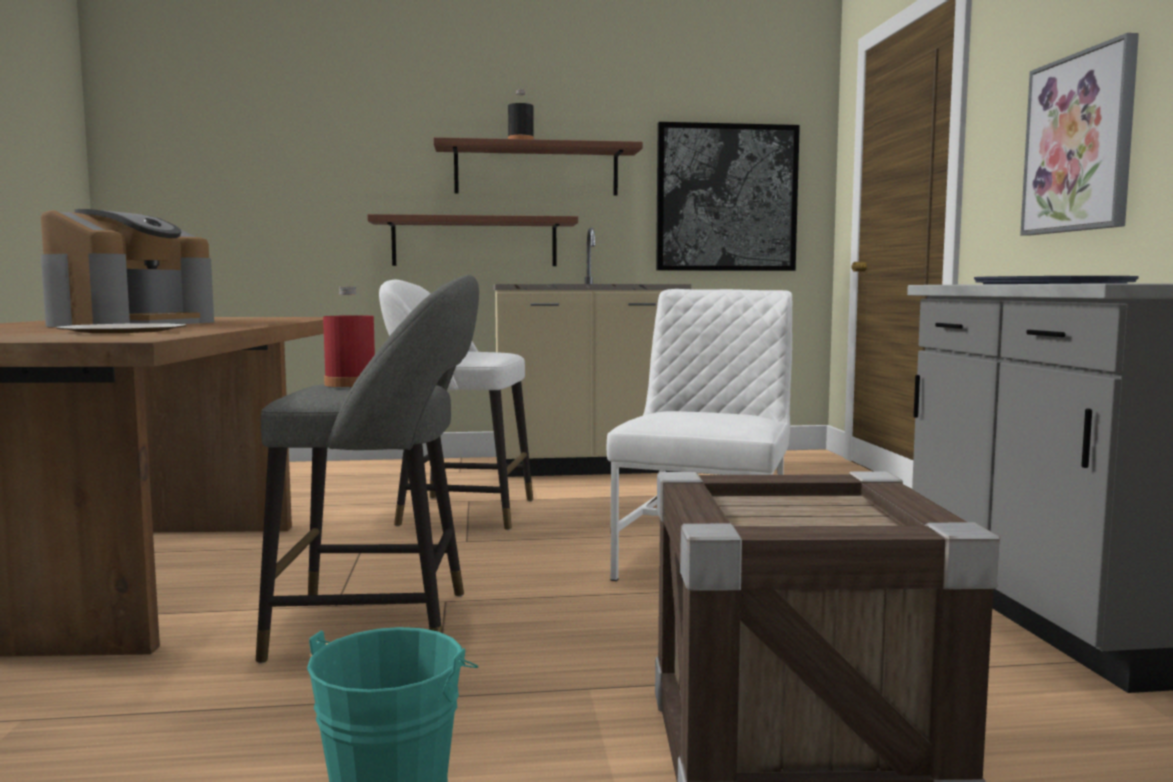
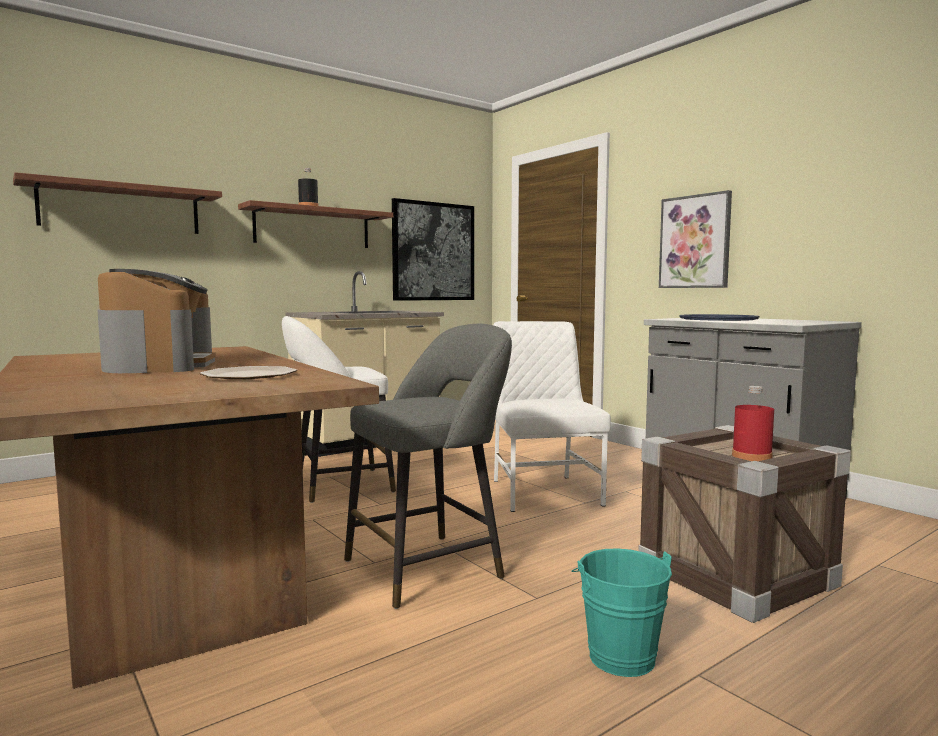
camera: 30 degrees left, 0 degrees up
red bottle [323,287,375,387] -> red bottle moved to [732,386,774,461]
shelf [367,214,578,266] -> shelf moved to [13,172,222,234]

